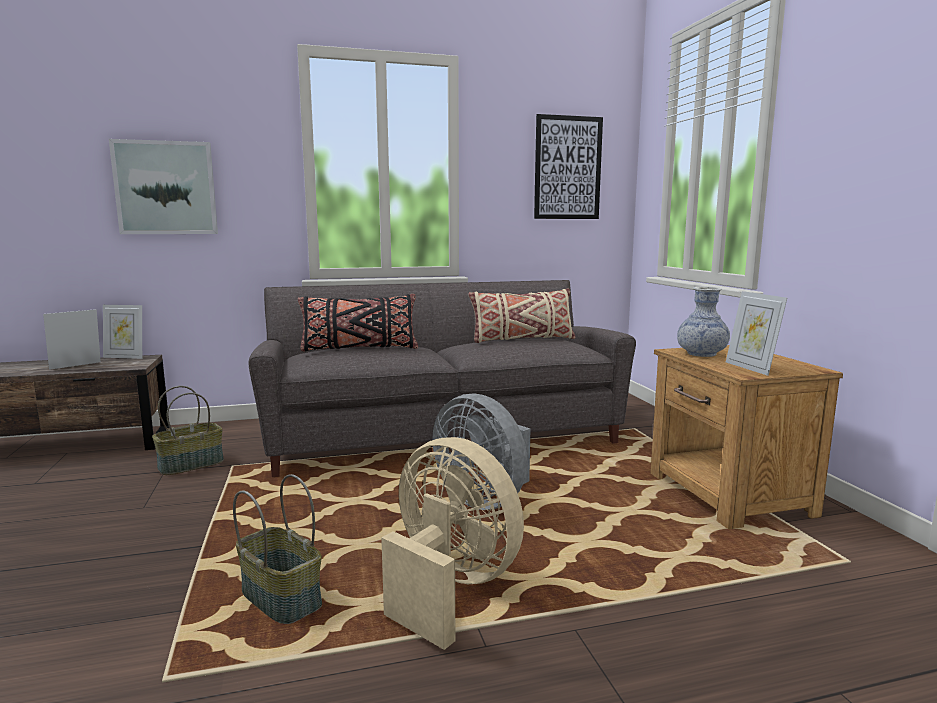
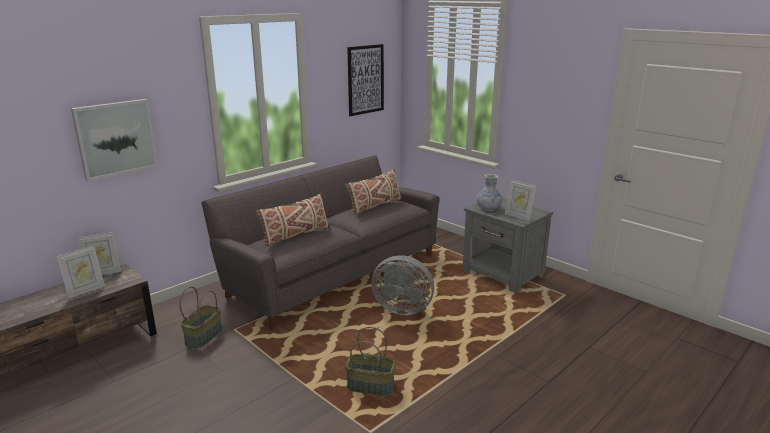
camera: 30 degrees left, 10 degrees up
picture frame [43,309,101,370] -> picture frame turned 150 degrees counterclockwise [56,245,105,298]
black pillow [298,294,418,352] -> beige pillow [256,193,330,246]
beige fan [381,437,524,650] -> none
brown nightstand [650,345,843,529] -> grey nightstand [462,198,553,293]

